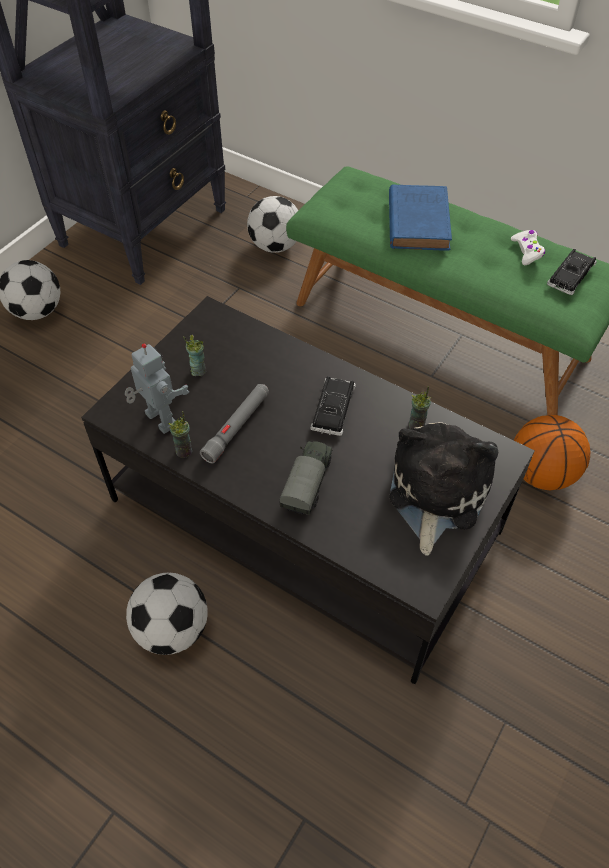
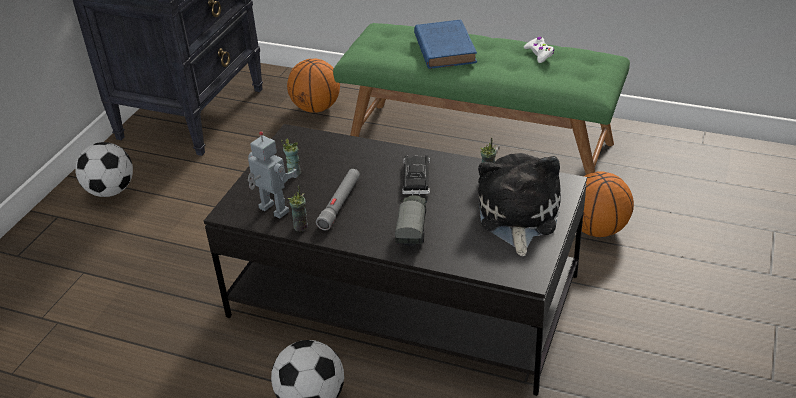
camera: 10 degrees left, 15 degrees down
football [247,196,298,253] -> basketball [287,58,340,113]
black toy car [547,248,597,295] -> none

